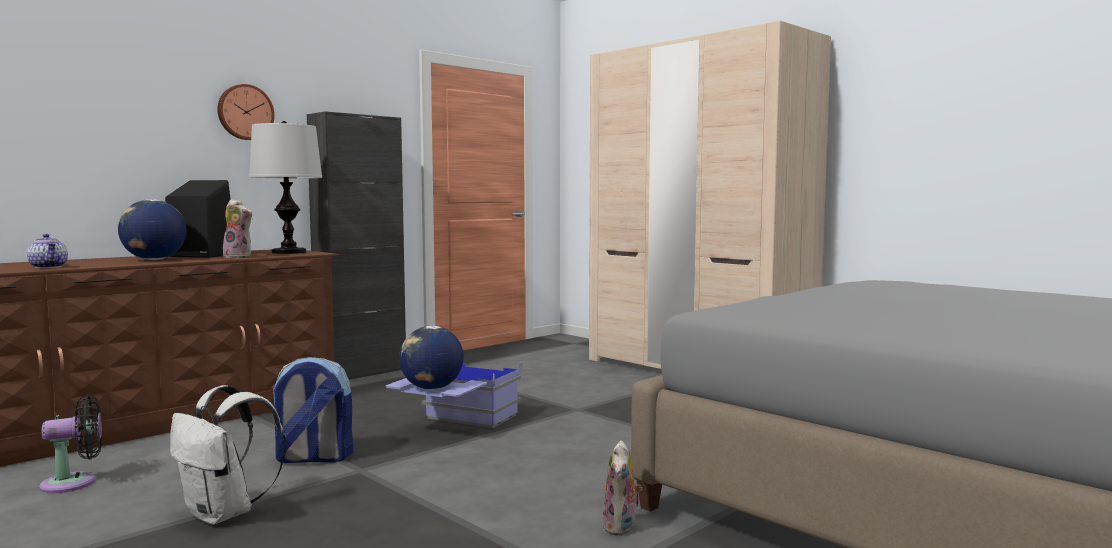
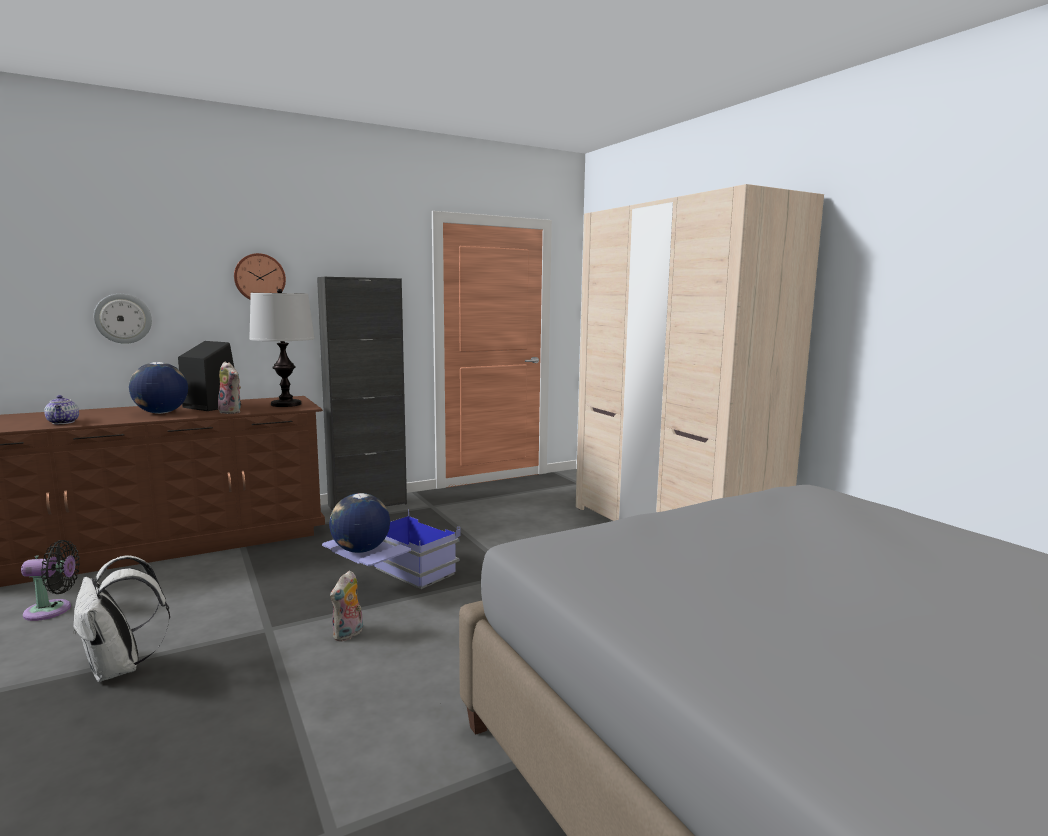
camera: 15 degrees right, 5 degrees up
backpack [271,357,353,463] -> none
plush toy [602,440,642,536] -> plush toy moved to [330,570,363,642]
none -> wall clock [94,294,152,344]

